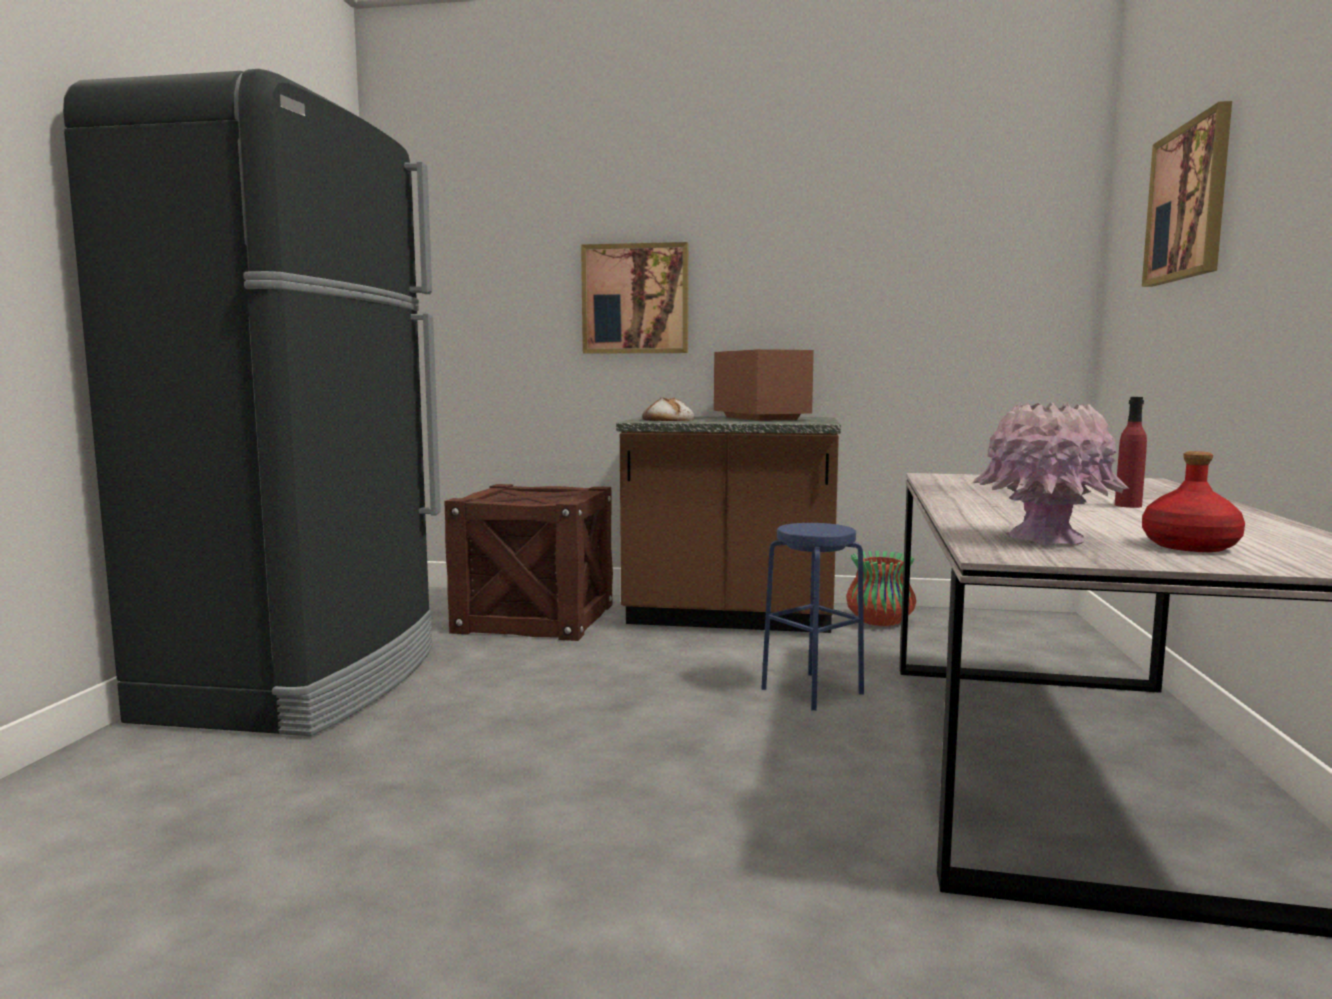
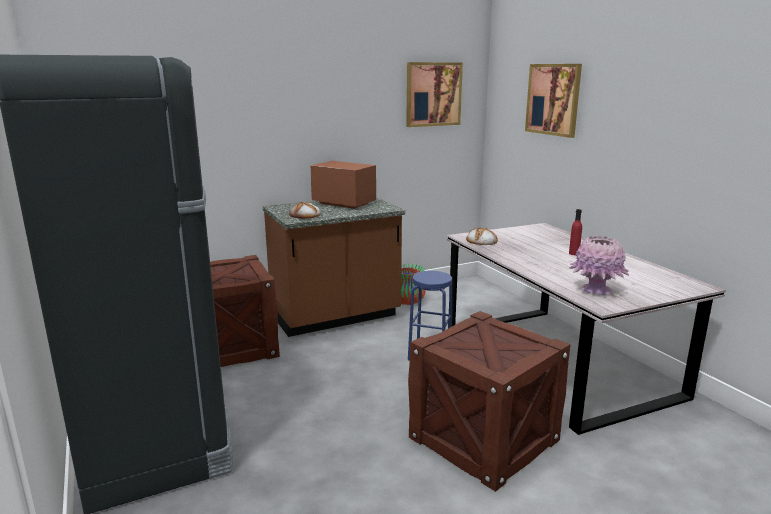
camera: 35 degrees left, 10 degrees up
picture [581,242,688,353] -> picture moved to [406,62,463,127]
red bottle [1142,451,1245,552] -> none
none -> crate [408,311,571,492]
none -> bread [466,227,498,245]

